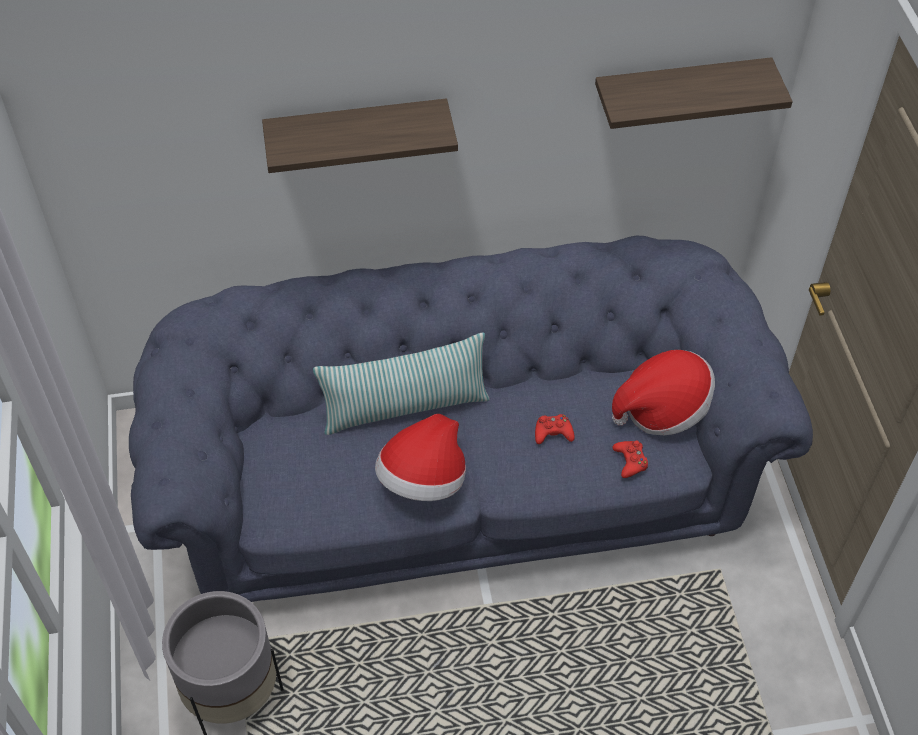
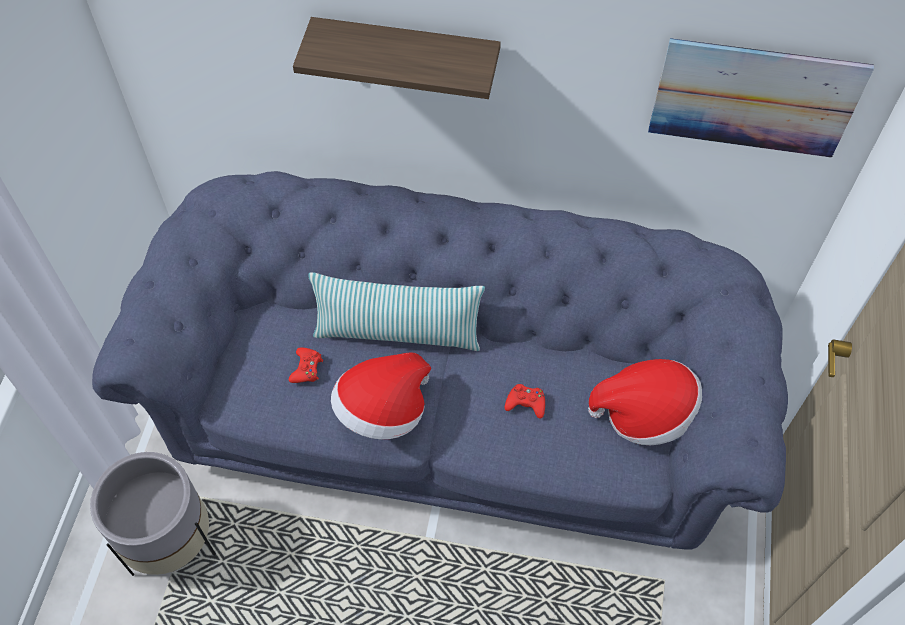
camera: 20 degrees right, 5 degrees up
shelf [595,57,793,129] -> picture [648,38,874,158]
red game controller [613,440,648,478] -> red game controller moved to [289,347,323,383]

